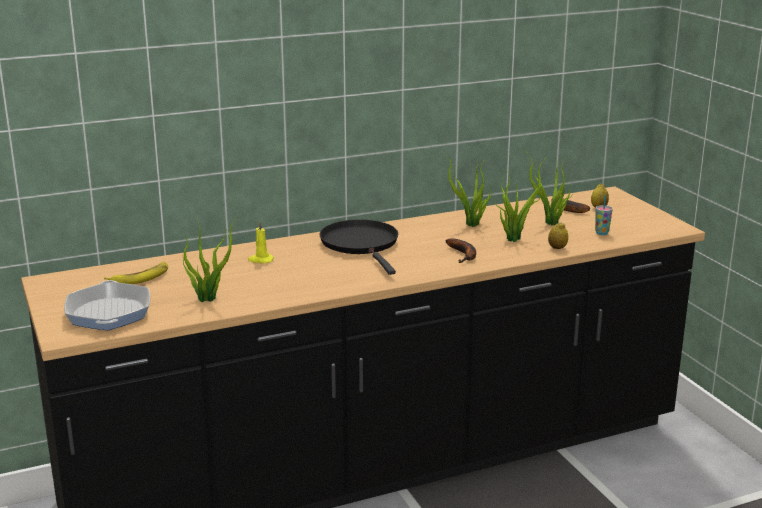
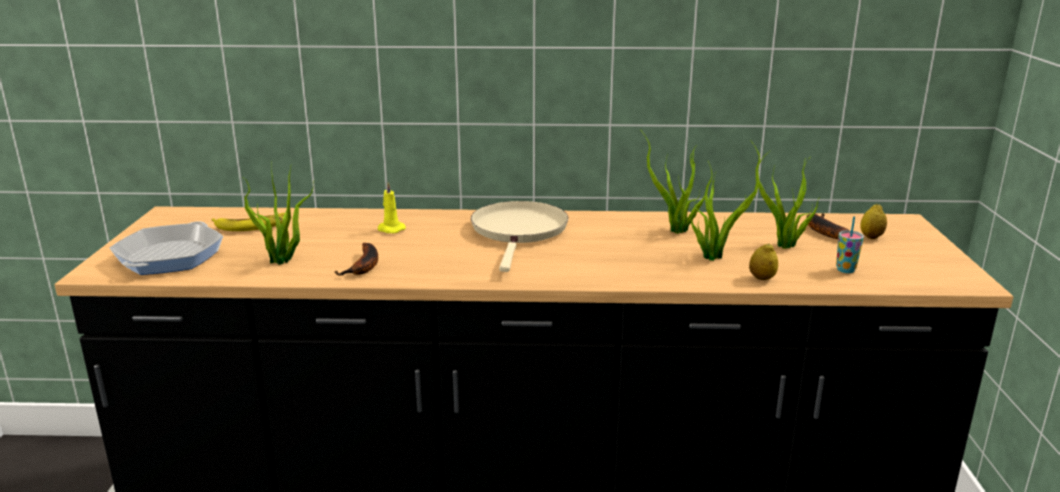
camera: 25 degrees right, 0 degrees up
black frying pan [320,219,398,275] -> beige frying pan [471,201,568,272]
banana [445,238,476,263] -> banana moved to [334,243,378,276]

